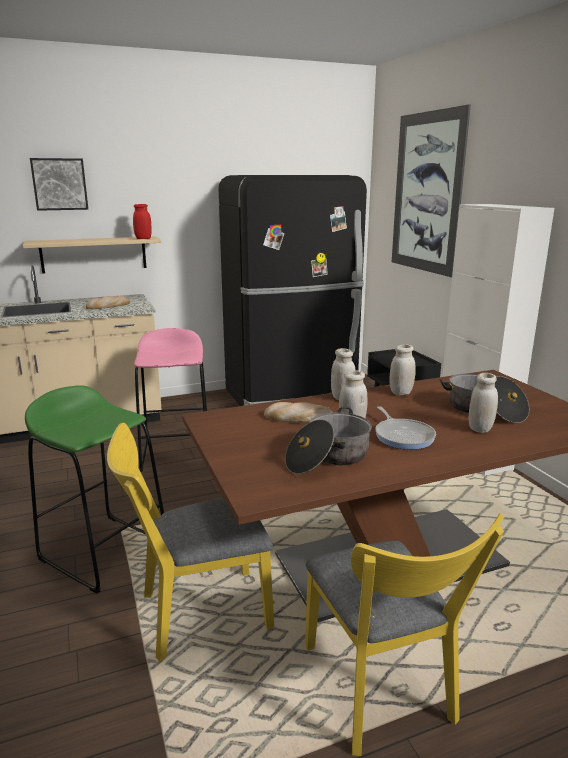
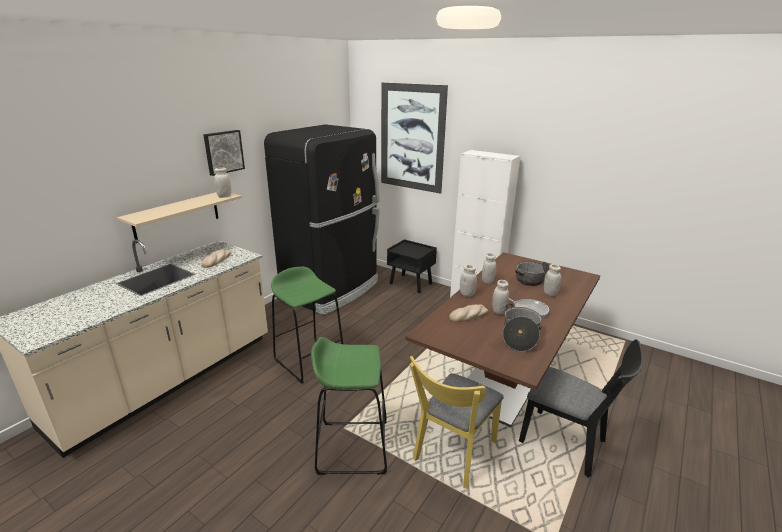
camera: 35 degrees left, 5 degrees up
picture [30,158,88,211] -> picture moved to [203,130,245,176]
red jar [133,204,152,239] -> white jar [214,167,232,198]
pink stool [134,328,207,472] -> green stool [271,267,343,384]
yellow chair [305,513,504,756] -> black chair [519,339,644,478]

